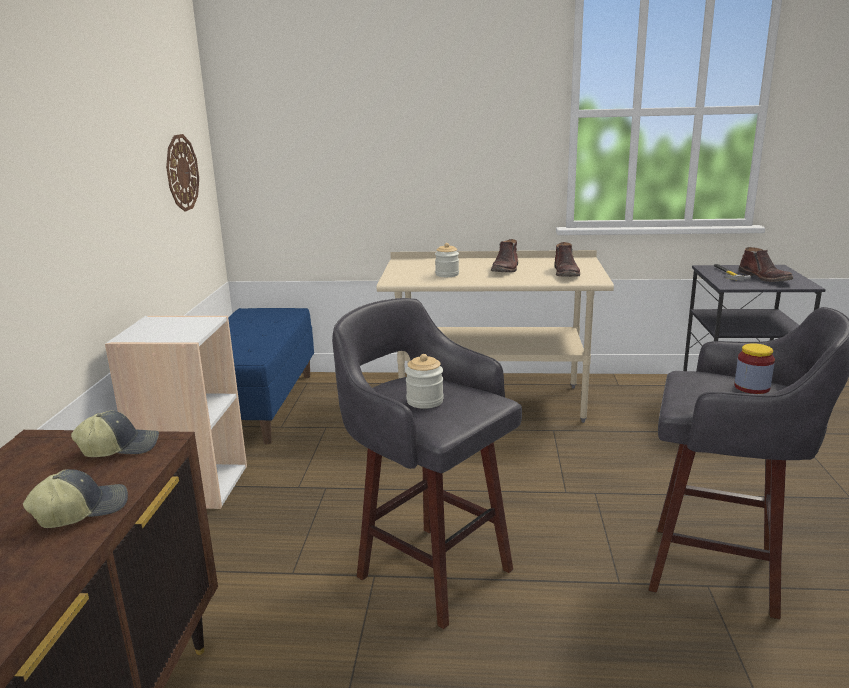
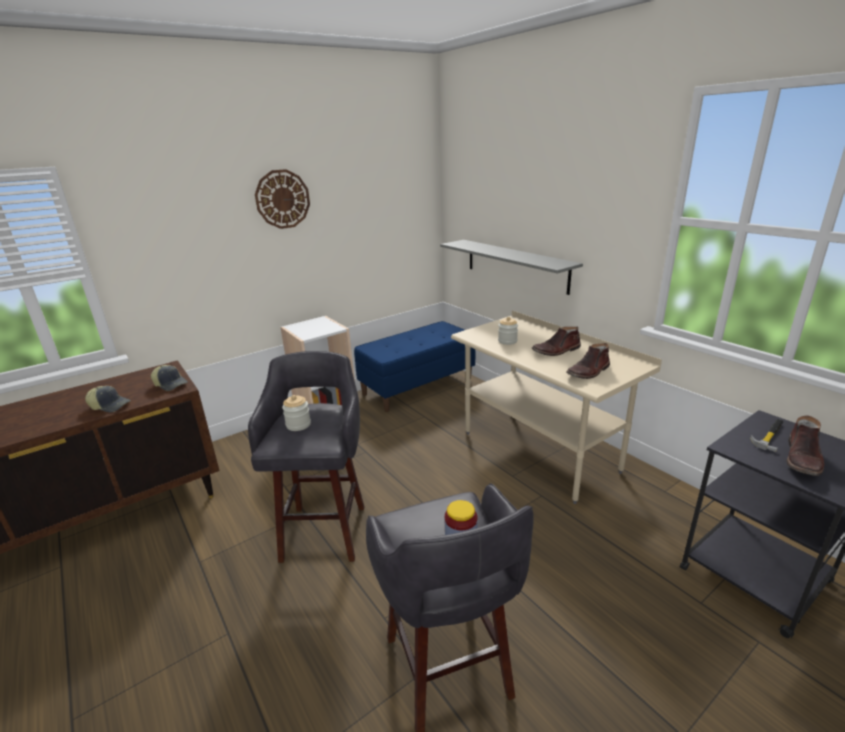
camera: 50 degrees right, 5 degrees up
wall clock [166,134,199,212] -> wall clock moved to [255,169,310,229]
none -> grey shelf [440,240,583,295]

